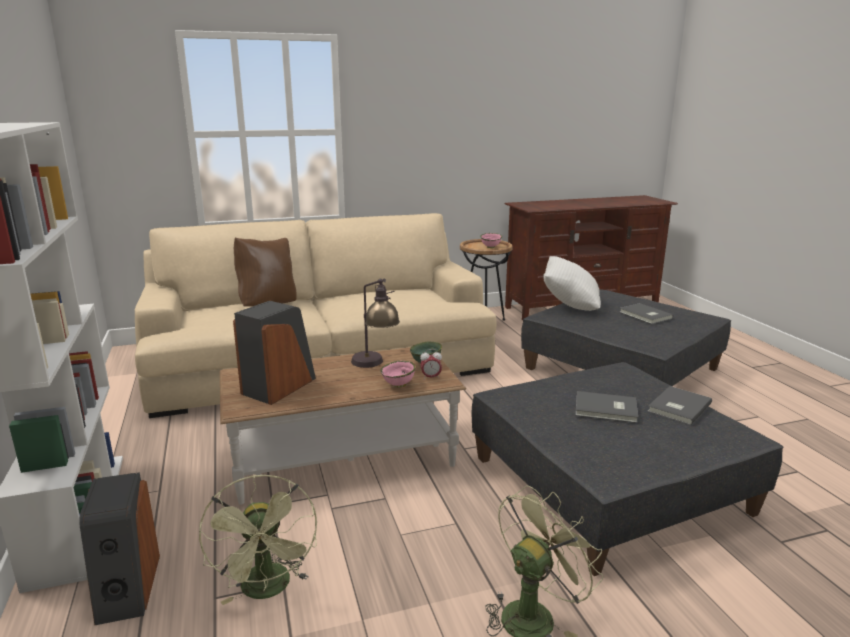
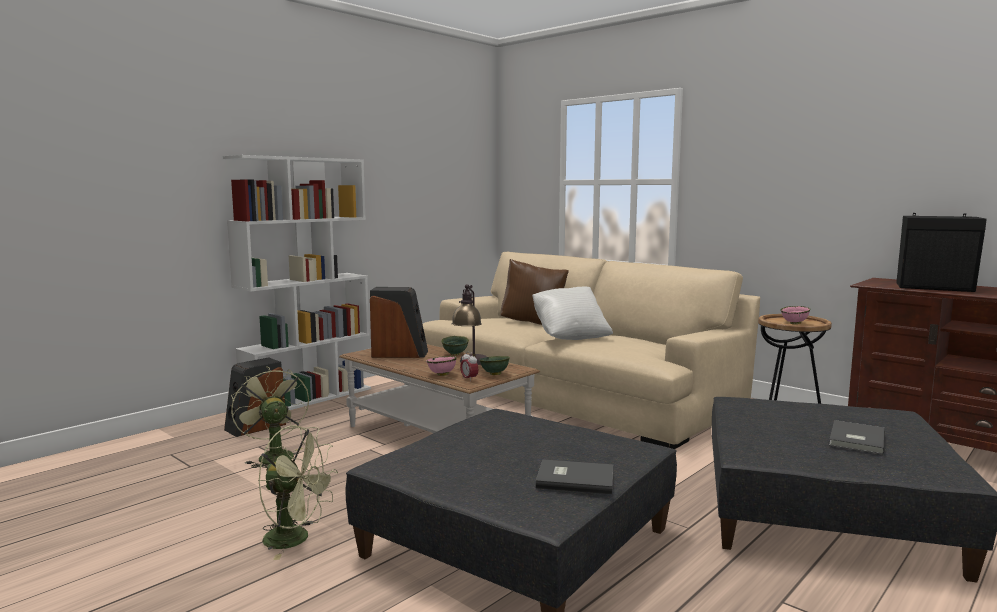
camera: 60 degrees right, 10 degrees down
green fan [199,475,317,605] -> green fan turned 105 degrees clockwise [231,366,309,468]
white pillow [543,256,601,311] -> white pillow moved to [532,287,613,340]
grey book [575,391,638,423] -> none
none -> green bowl [441,336,469,355]
none -> black speaker [896,213,987,292]

